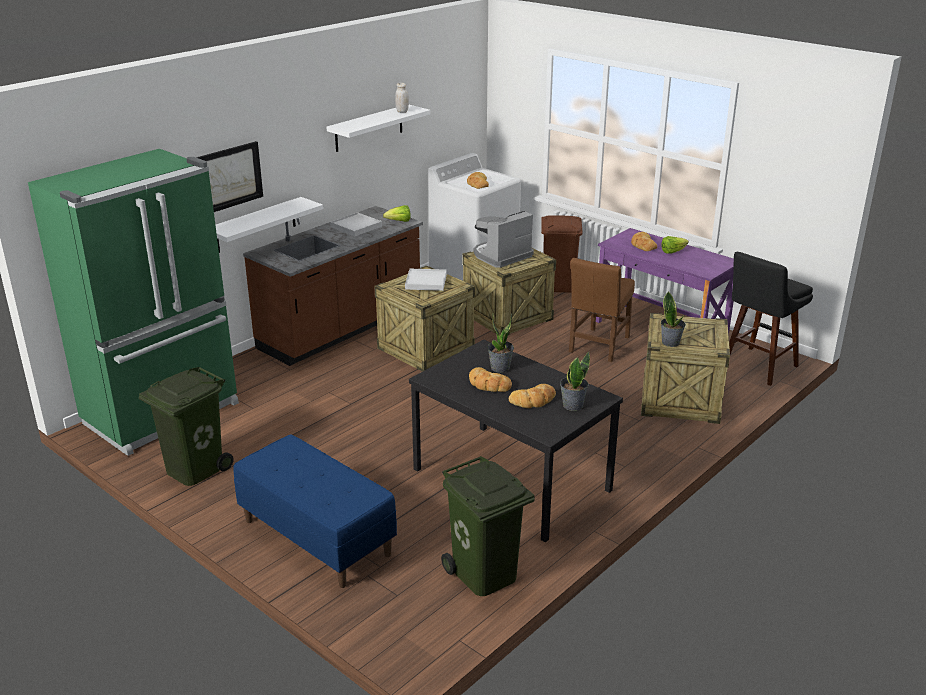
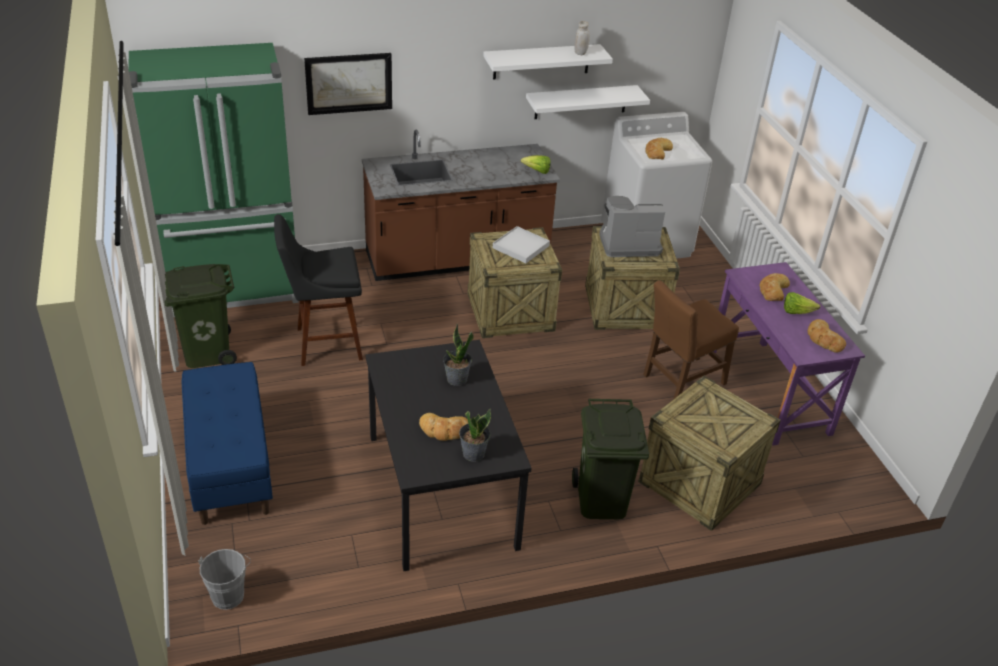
camera: 30 degrees right, 10 degrees up
white shelf [216,197,323,253] -> white shelf moved to [526,85,650,119]
white tray [330,212,382,237] -> none
green trash can [441,456,535,596] -> green trash can moved to [572,398,649,519]
bread [469,367,512,392] -> bread moved to [808,319,846,353]
brown trash can [541,215,583,293] -> none
potted plant [661,291,686,347] -> none
black stool [729,252,813,386] -> black stool moved to [274,214,363,366]
none -> grey bucket [198,549,251,610]

